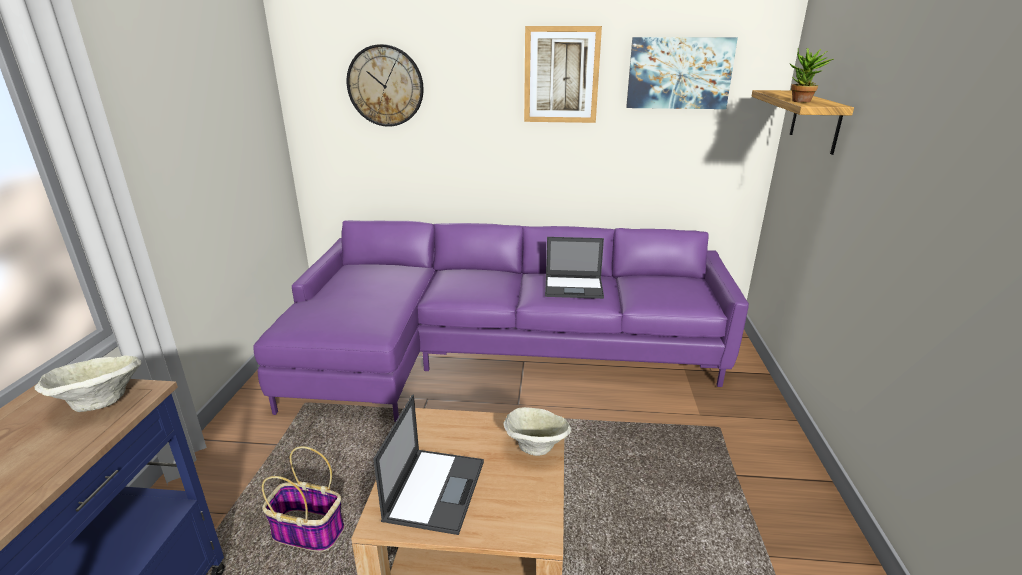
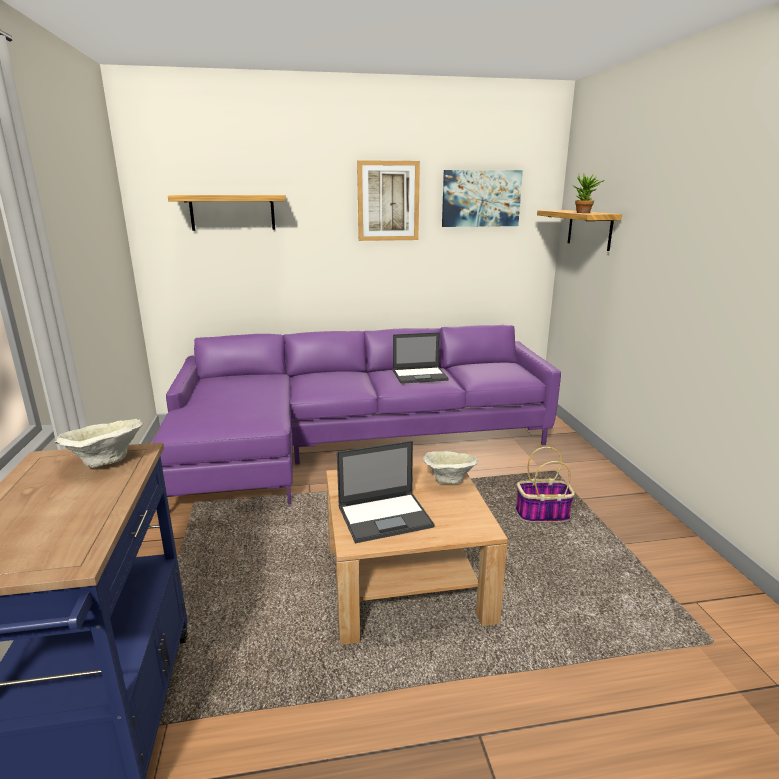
camera: 15 degrees left, 5 degrees down
basket [262,446,344,552] -> basket moved to [516,447,575,522]
wall clock [347,44,424,127] -> shelf [168,195,286,231]
laptop [373,394,484,535] -> laptop turned 75 degrees clockwise [337,441,435,543]

